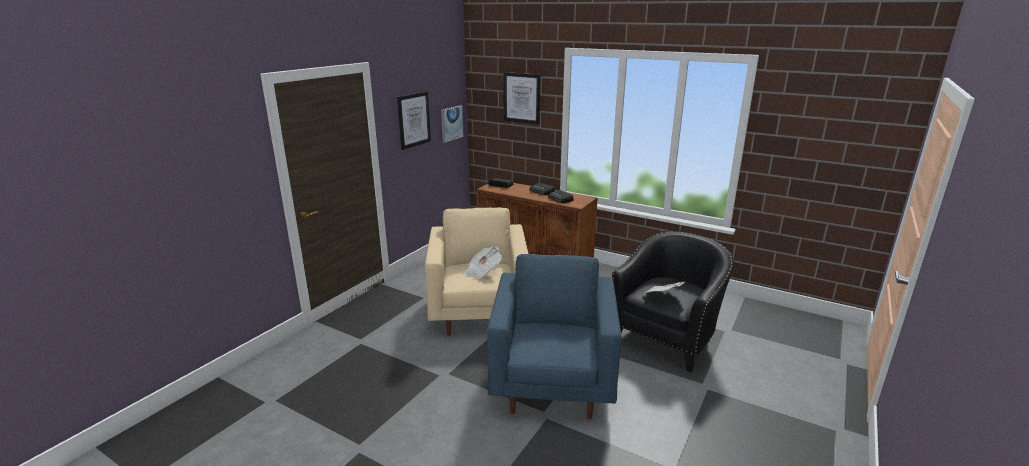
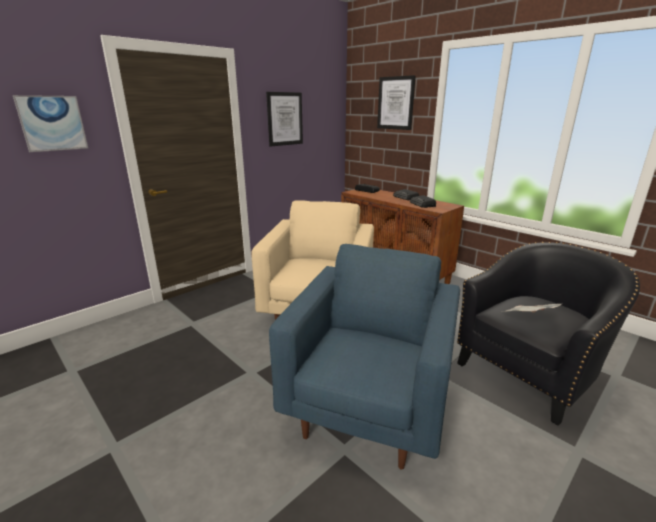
camera: 15 degrees right, 0 degrees up
picture [441,105,464,143] -> picture moved to [13,95,88,152]
newspaper [464,247,502,278] -> none

